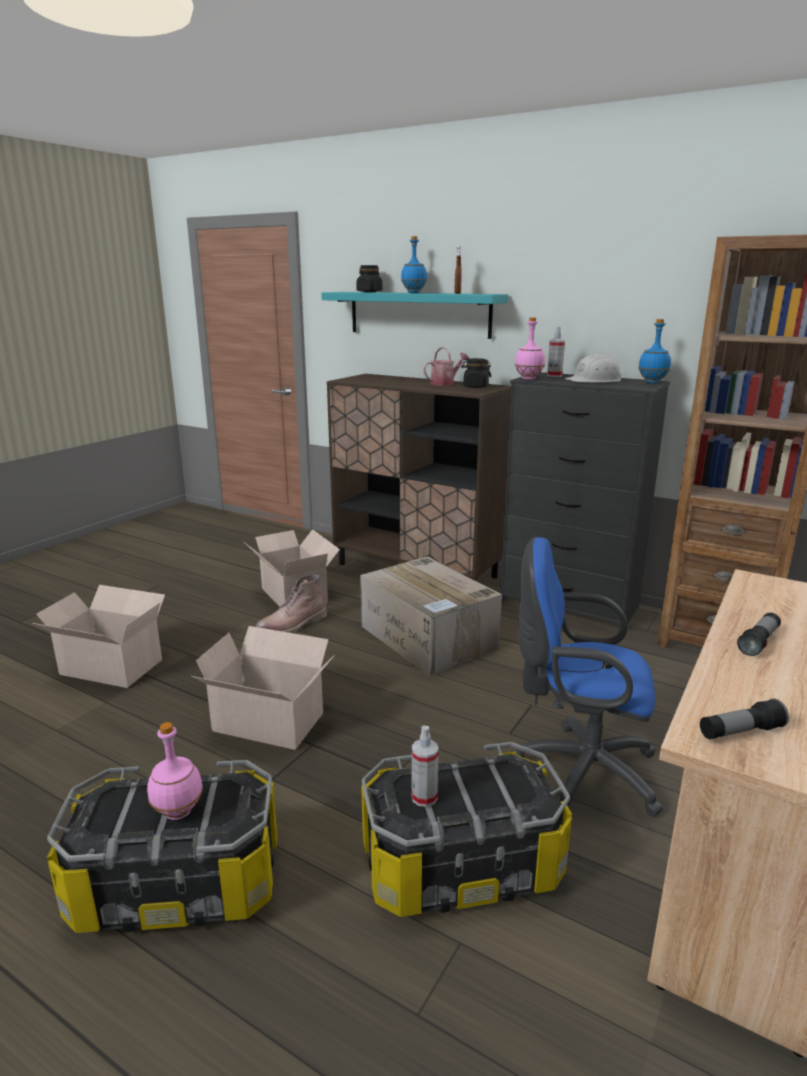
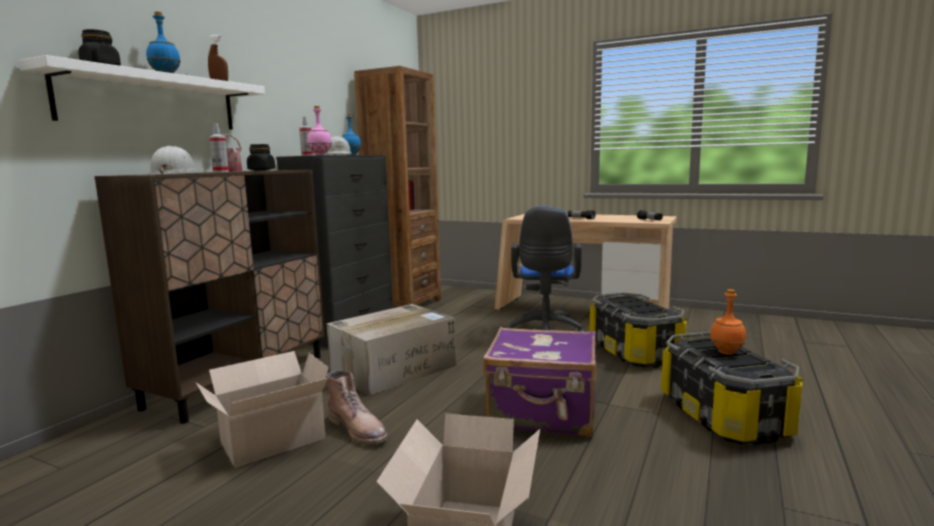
camera: 95 degrees left, 10 degrees down
pink bottle [147,722,203,820] -> orange bottle [710,289,746,355]
cardboard box [191,626,335,750] -> purple suitcase [483,327,596,436]
turquoise shelf [321,292,508,339] -> white shelf [19,55,265,129]
spray bottle [412,725,439,807] -> spray bottle moved to [209,123,229,172]
none -> white hard hat [149,146,198,174]

